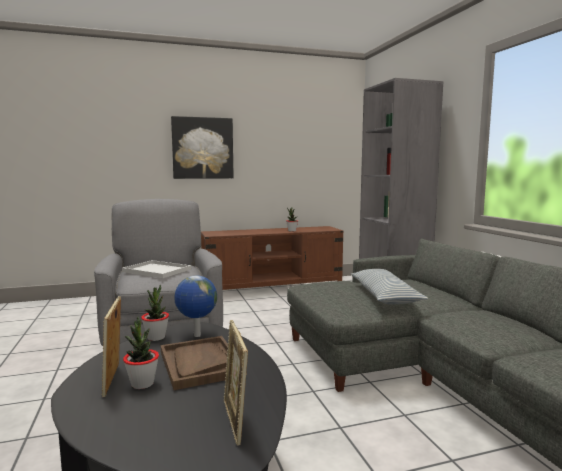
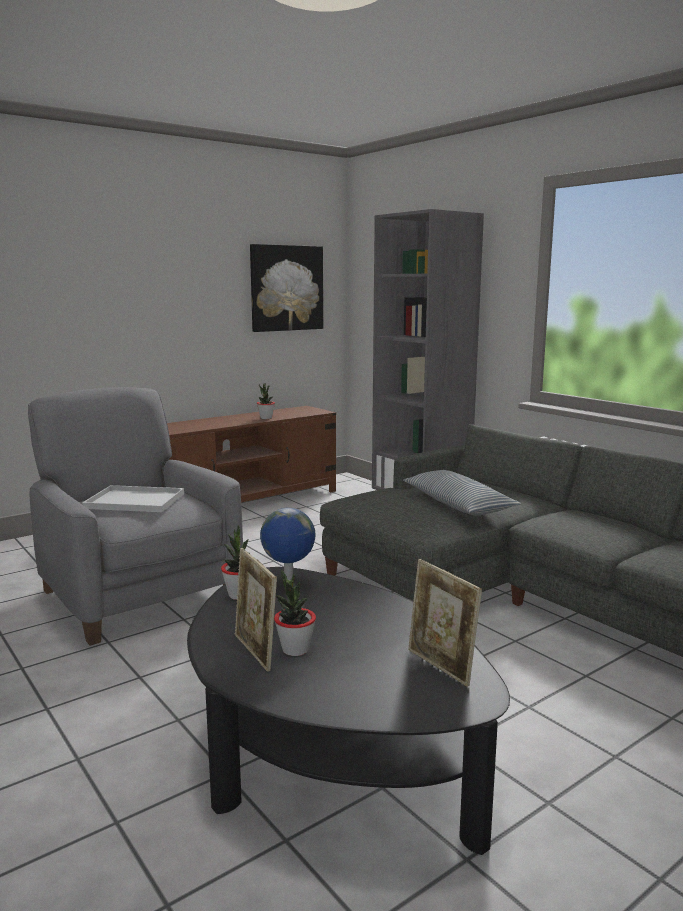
camera: 20 degrees left, 5 degrees up
brown tray [161,336,228,390] -> none
picture [171,116,234,179] -> picture moved to [250,244,323,332]

